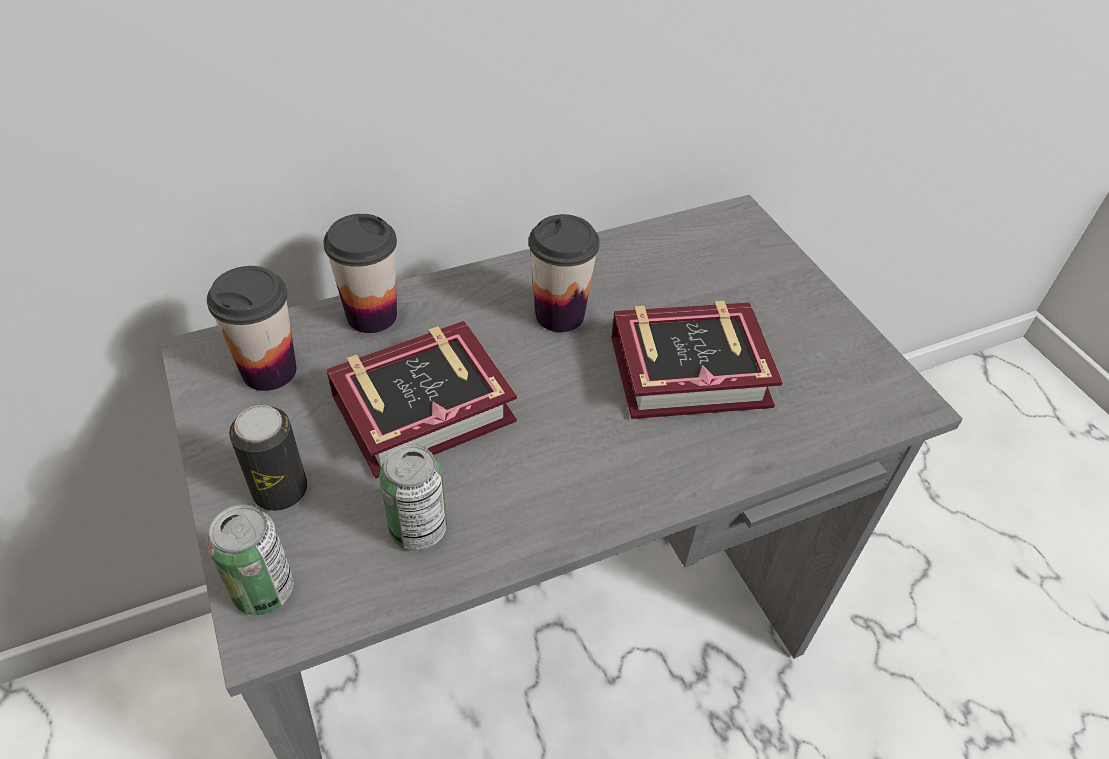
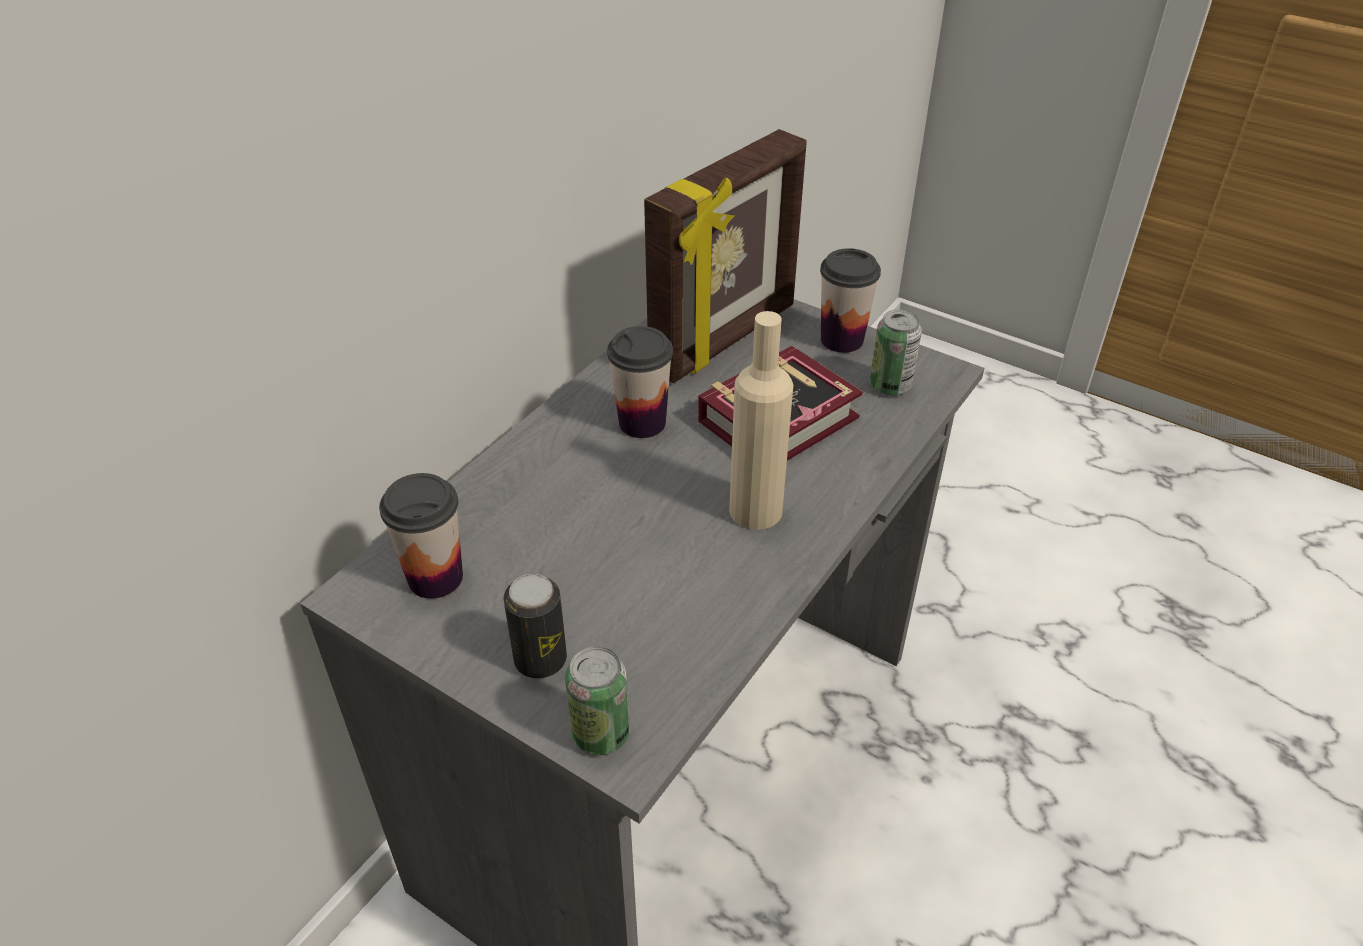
camera: 30 degrees left, 5 degrees down
cup [323,214,397,333] -> cup moved to [820,248,881,353]
book [326,321,517,479] -> none
can [379,444,447,551] -> can moved to [870,309,922,396]
none -> picture frame [644,129,807,383]
none -> beige bottle [729,311,793,530]

